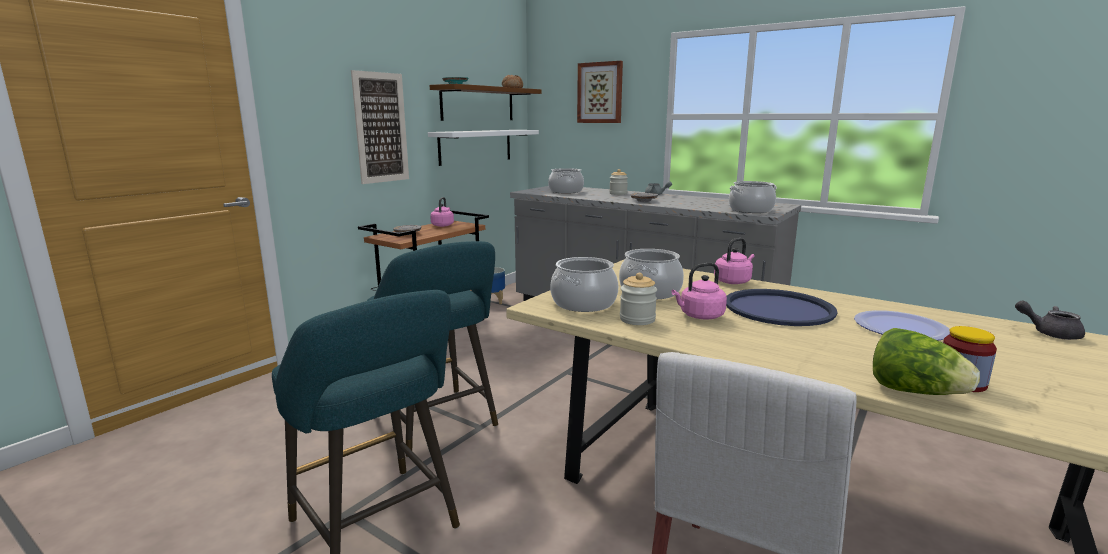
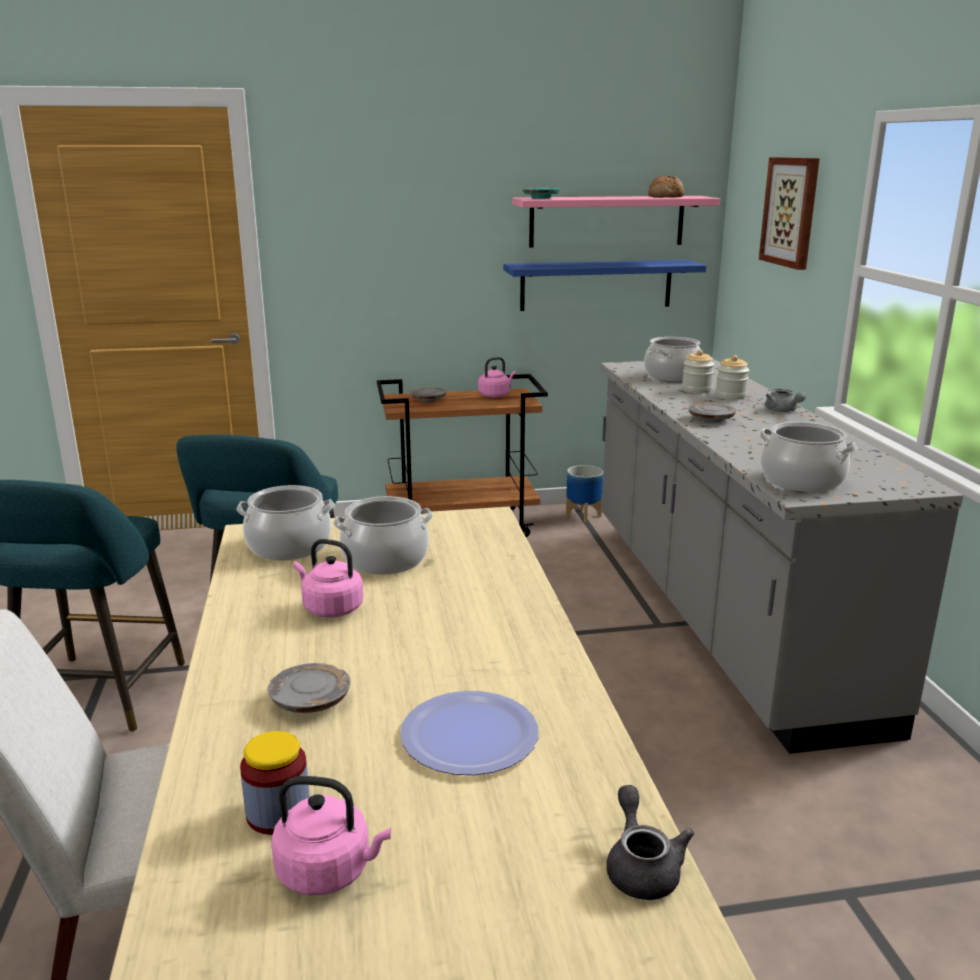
camera: 45 degrees right, 5 degrees up
picture [351,70,409,184] -> none
white shelf [428,130,539,166] -> blue shelf [503,260,706,311]
brown shelf [430,84,542,121] -> pink shelf [512,196,720,247]
jar [620,273,657,325] -> jar moved to [682,350,715,393]
pink kettle [714,238,755,284] -> pink kettle moved to [271,776,391,896]
blue tray [726,289,838,326] -> none
lettuce [873,328,980,395] -> none
none -> grey plate [268,663,351,713]

